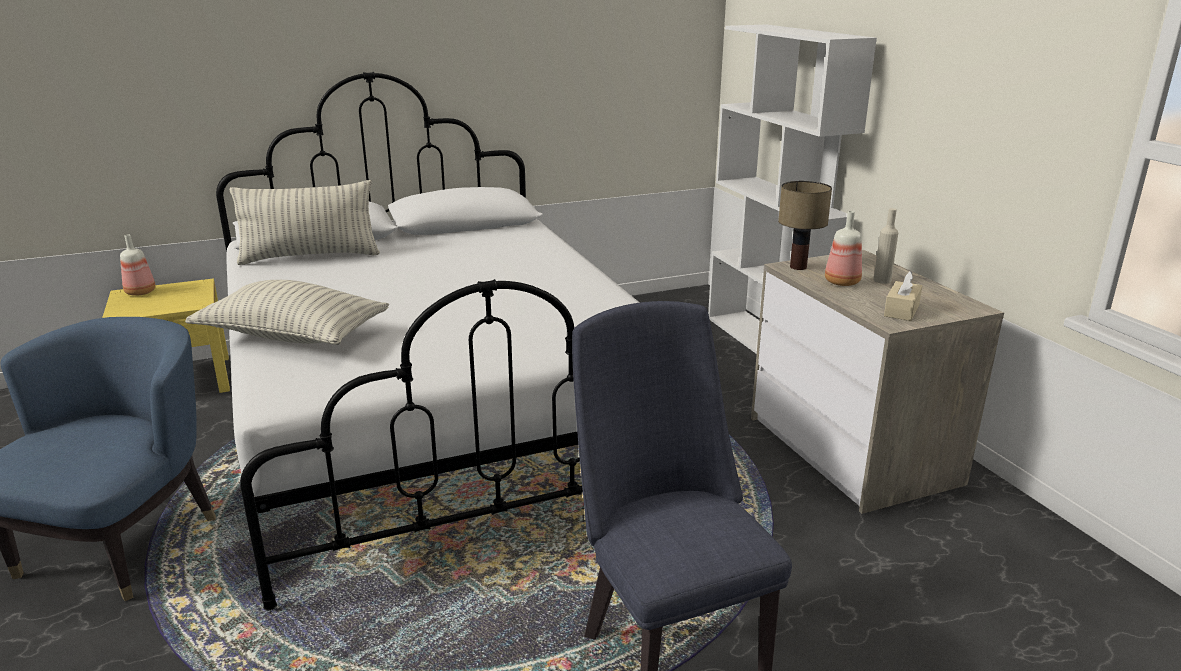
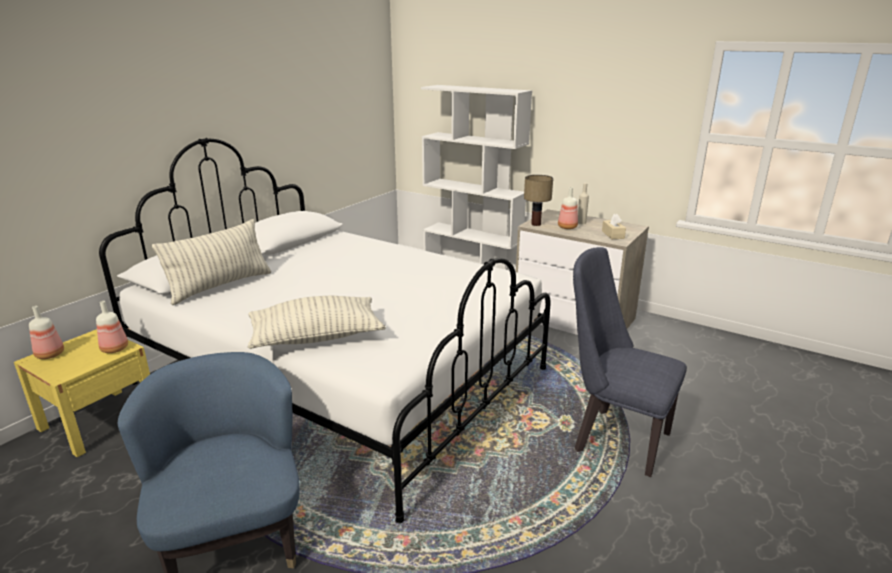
camera: 35 degrees left, 0 degrees up
none -> bottle [96,301,128,353]

